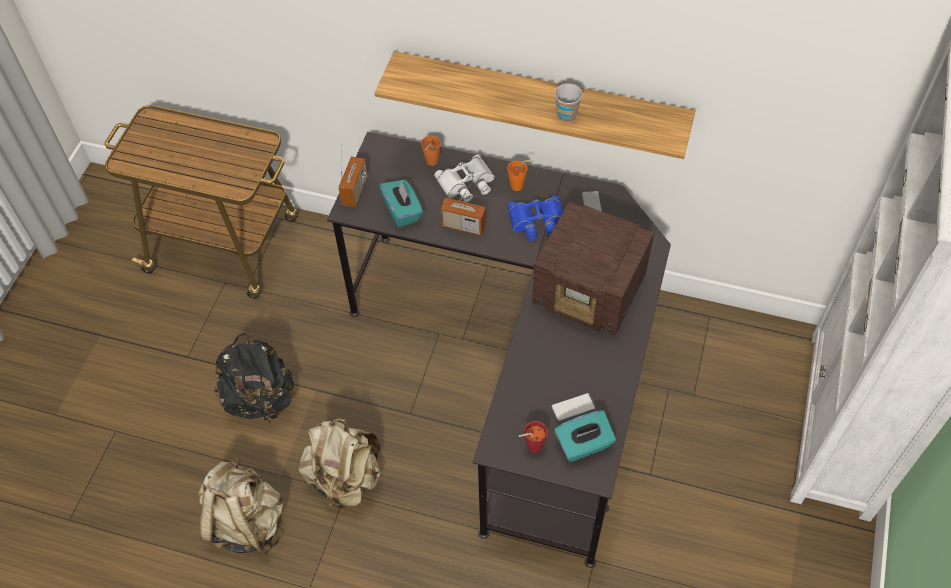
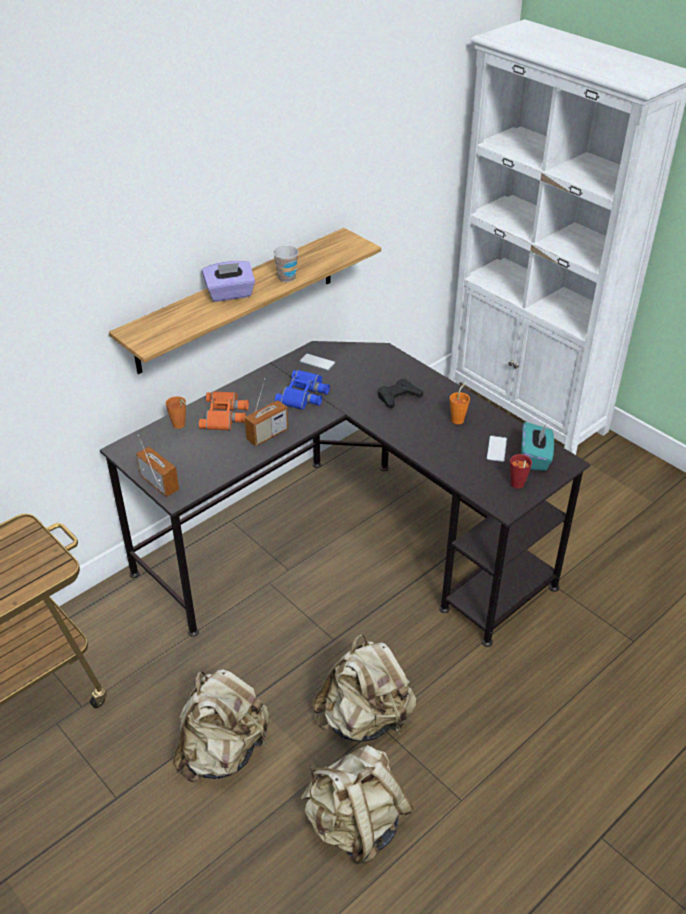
camera: 60 degrees left, 15 degrees down
black backpack [214,333,294,423] -> beige backpack [173,669,269,782]
turquoise tissue box [379,180,423,228] -> none
white binoculars [434,155,495,202] -> orange binoculars [199,391,249,430]
orange cup [507,160,534,191] -> orange cup moved to [450,382,470,424]
radio [532,202,654,336] -> black game controller [378,379,423,409]
none -> purple tissue box [202,261,255,302]

